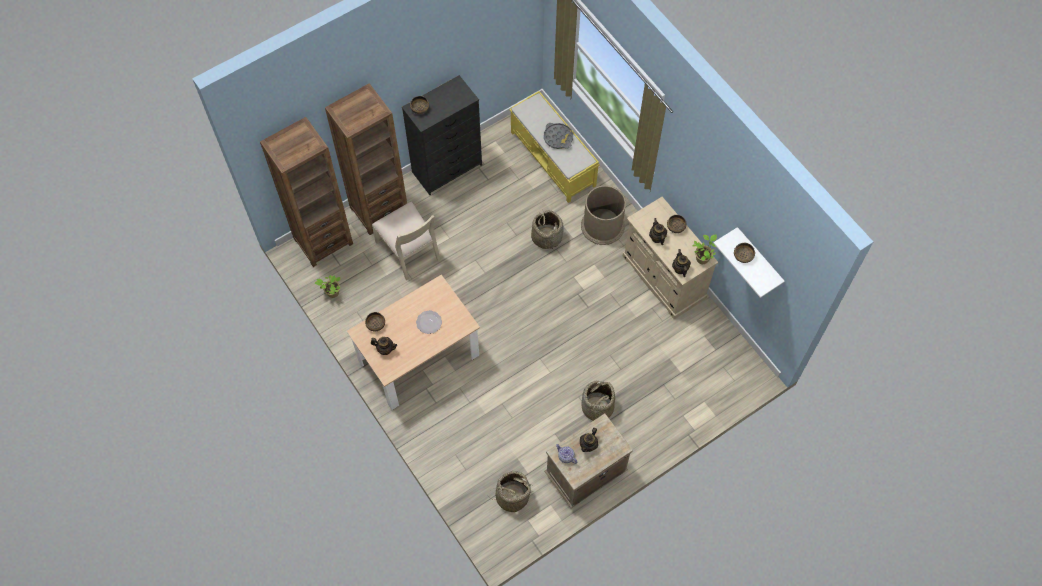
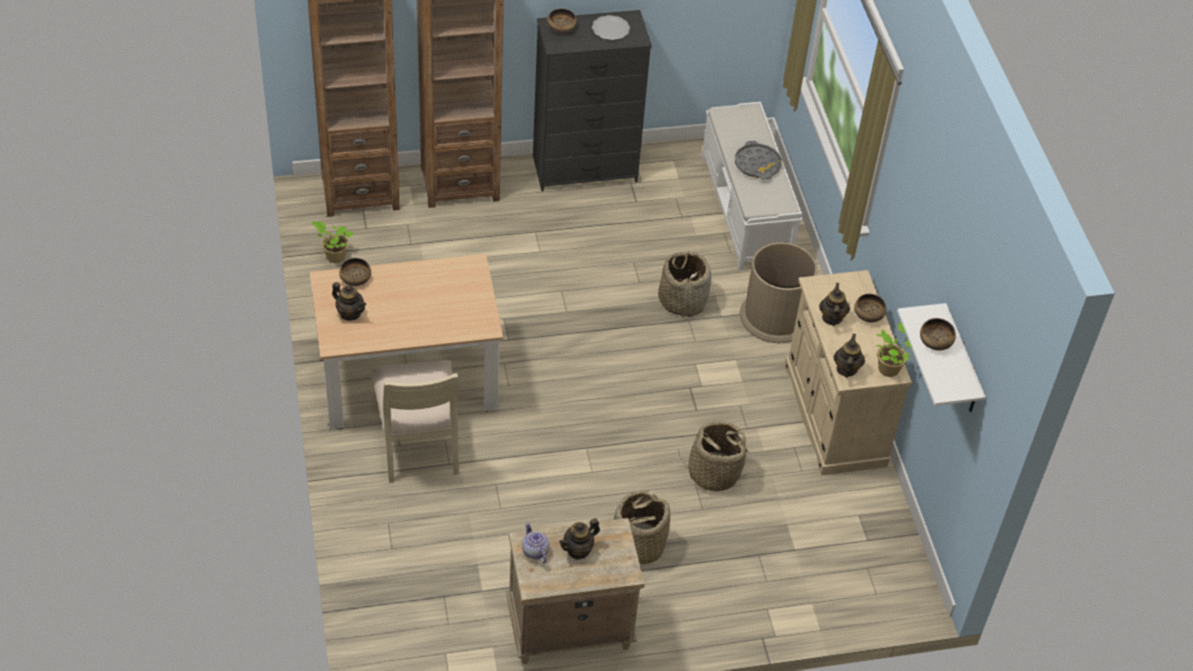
camera: 20 degrees right, 15 degrees down
beige chair [372,202,440,280] -> beige chair moved to [371,360,459,483]
plate [416,310,442,334] -> plate moved to [592,15,630,40]
basket [488,471,533,512] -> basket moved to [678,421,749,492]
yellow bench [509,91,600,203] -> white bench [702,102,803,270]

